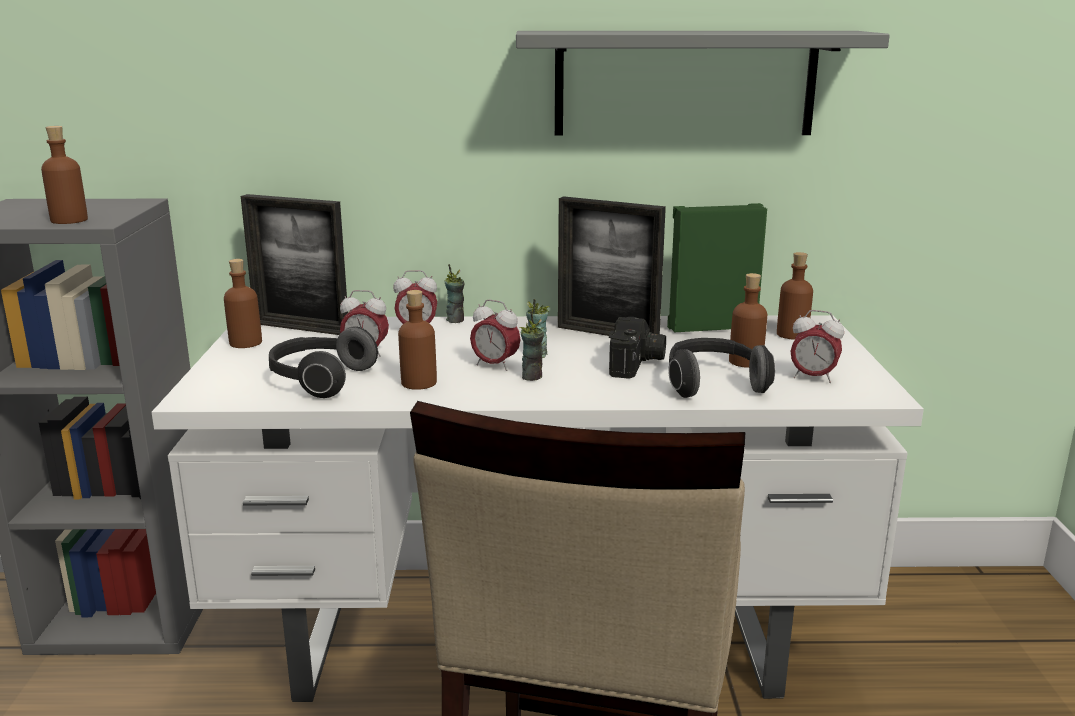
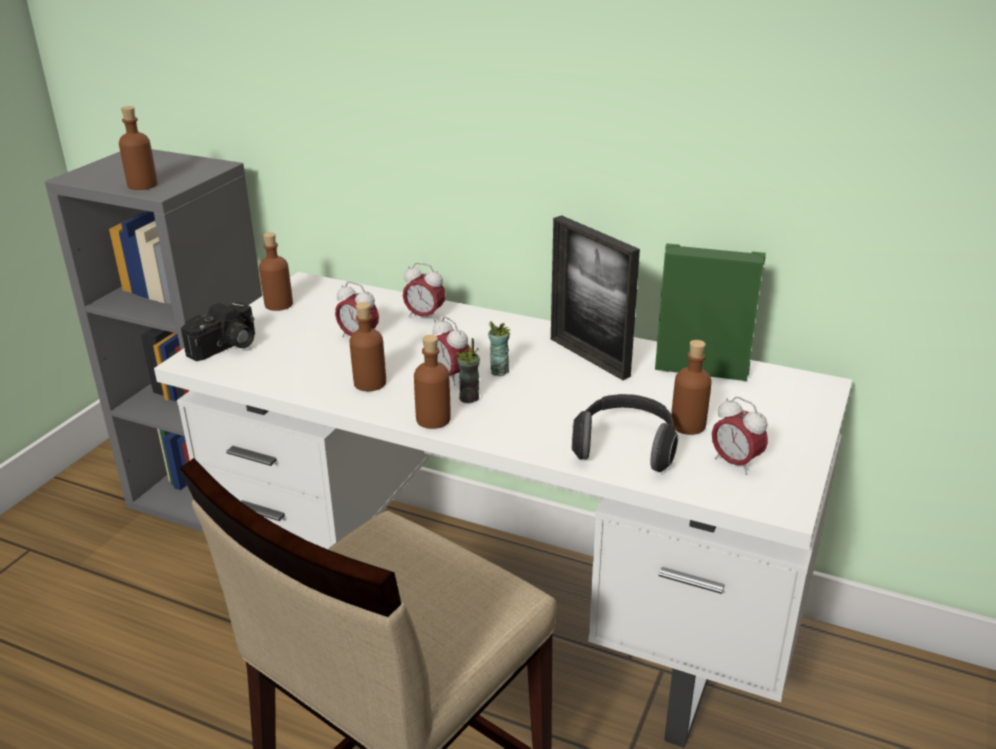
camera: 25 degrees right, 10 degrees up
picture frame [241,194,348,335] -> none
headphones [269,326,378,398] -> none
cup [445,264,465,323] -> none
grey shelf [516,31,890,136] -> none
camera [609,317,666,379] -> camera moved to [181,302,255,361]
brown bottle [777,252,813,340] -> brown bottle moved to [414,335,451,429]

